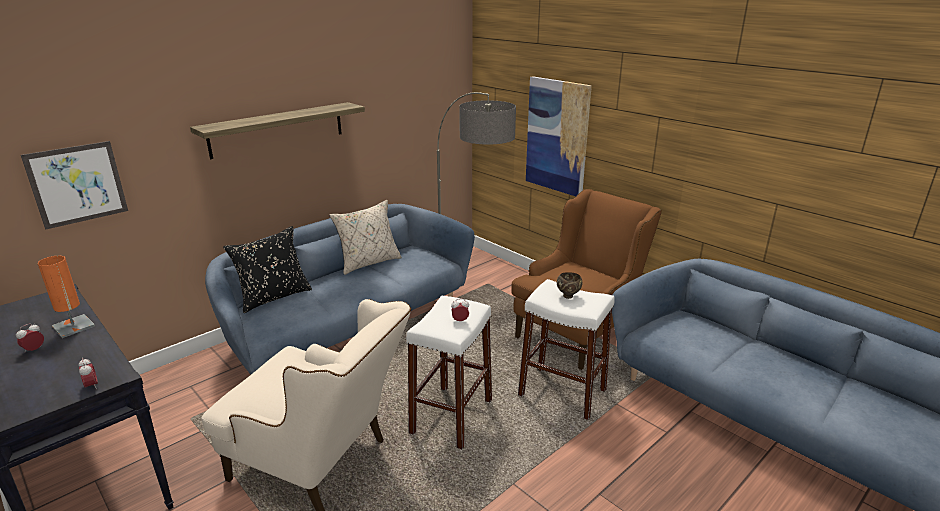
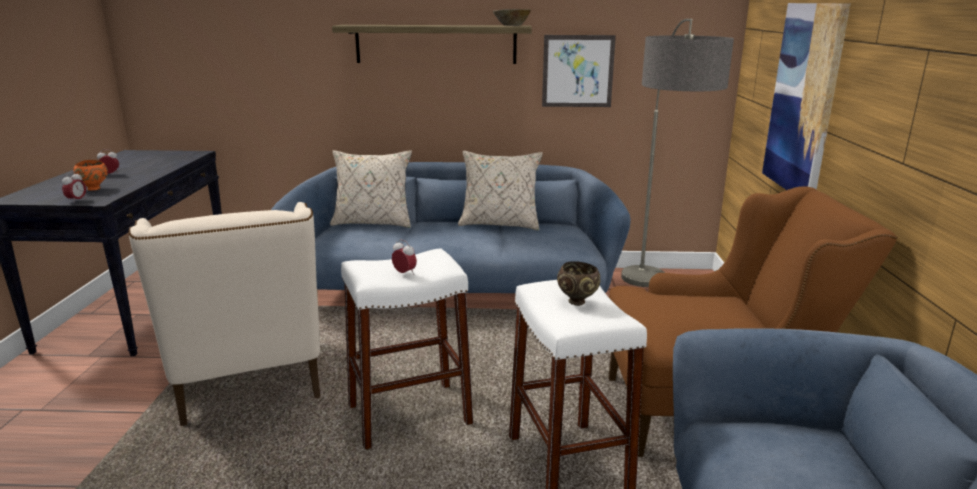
camera: 45 degrees right, 5 degrees down
picture [21,141,128,229] -> picture moved to [542,35,616,107]
orange table lamp [38,256,95,338] -> none
black pillow [223,226,312,313] -> beige pillow [330,150,412,228]
none -> orange bowl [73,160,108,191]
none -> beige bowl [493,9,531,26]

